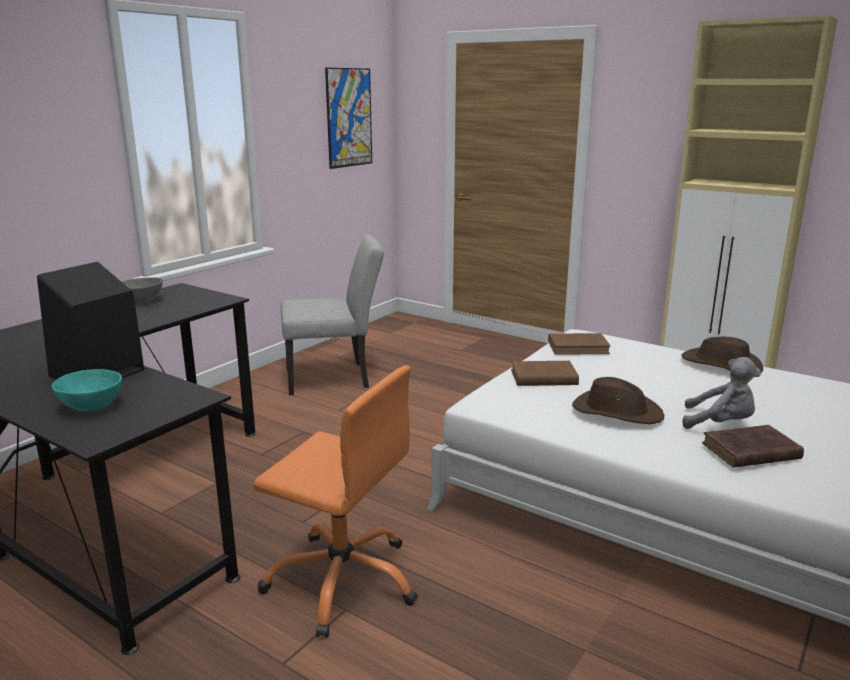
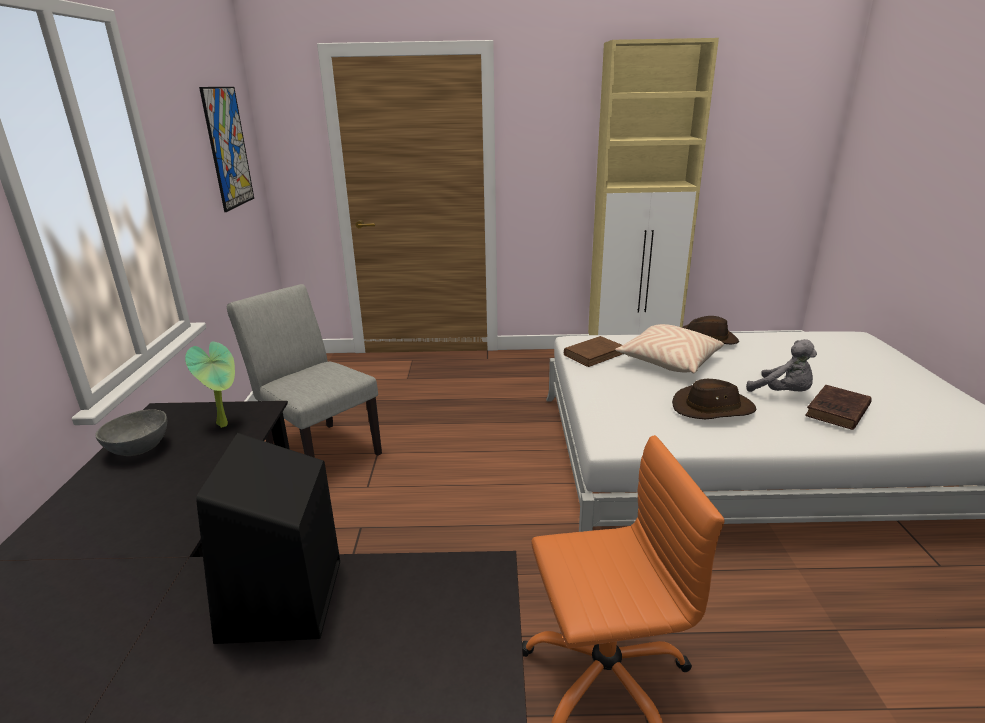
camera: 35 degrees left, 5 degrees up
turquoise bowl [52,369,122,411] -> none
grey chair [281,235,384,395] -> grey chair turned 90 degrees counterclockwise [227,284,382,458]
brown book [511,361,579,386] -> none
grey plush toy [683,357,761,429] -> grey plush toy turned 60 degrees clockwise [746,339,817,392]
none -> potted plant [185,341,235,428]
none -> beige pillow [615,324,724,374]

